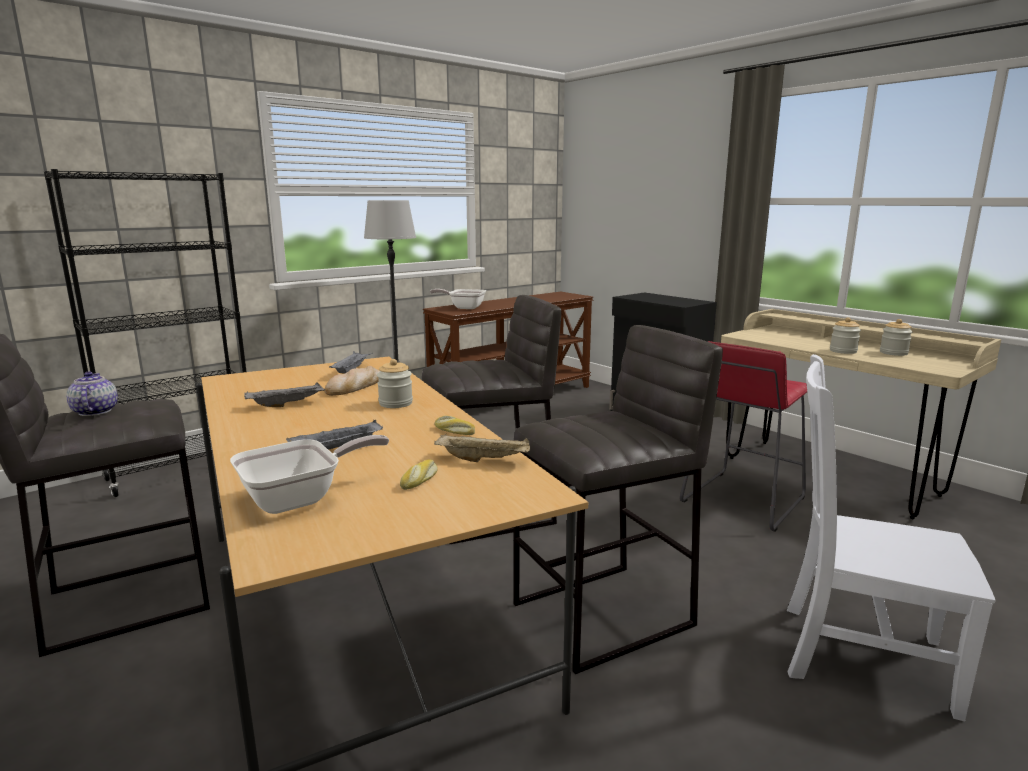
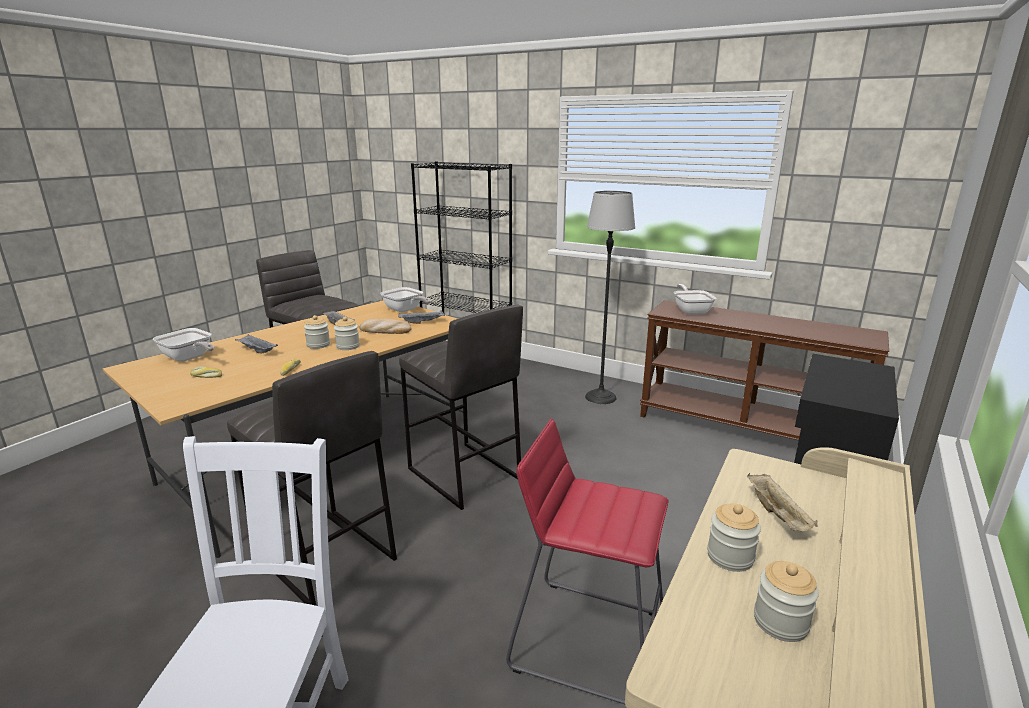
camera: 70 degrees right, 5 degrees up
teapot [66,372,118,416] -> none
beige tray [434,434,530,462] -> beige tray moved to [747,473,817,531]
none -> jar [304,315,330,349]
none -> frying pan [380,287,430,312]

